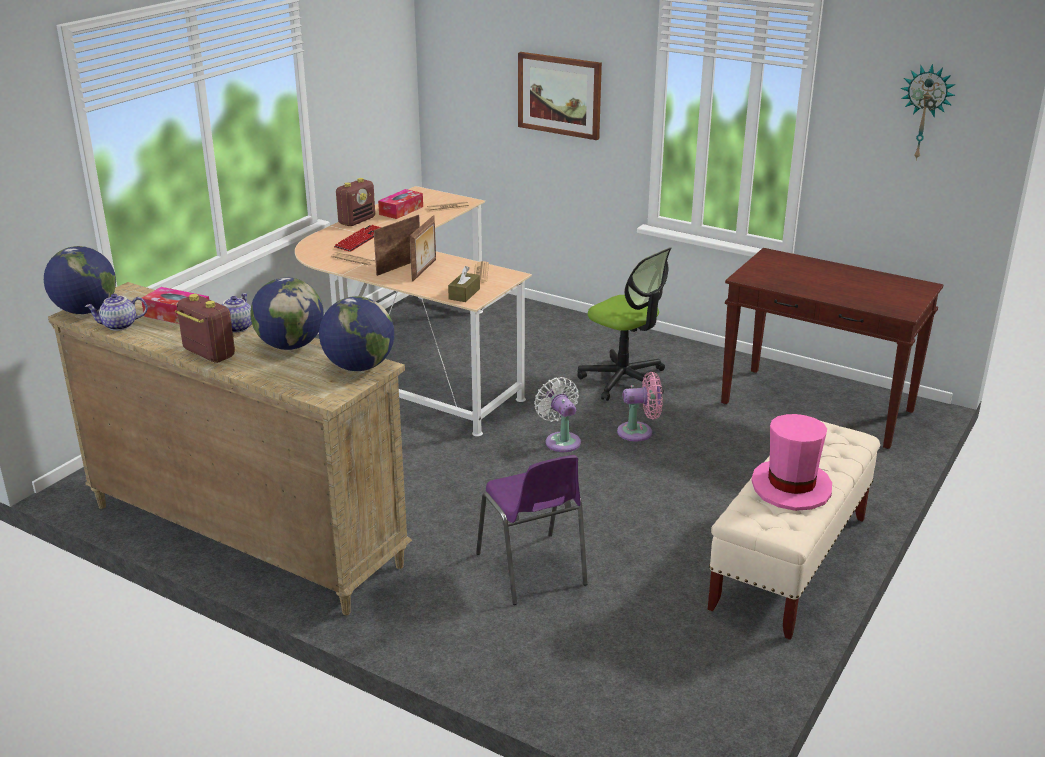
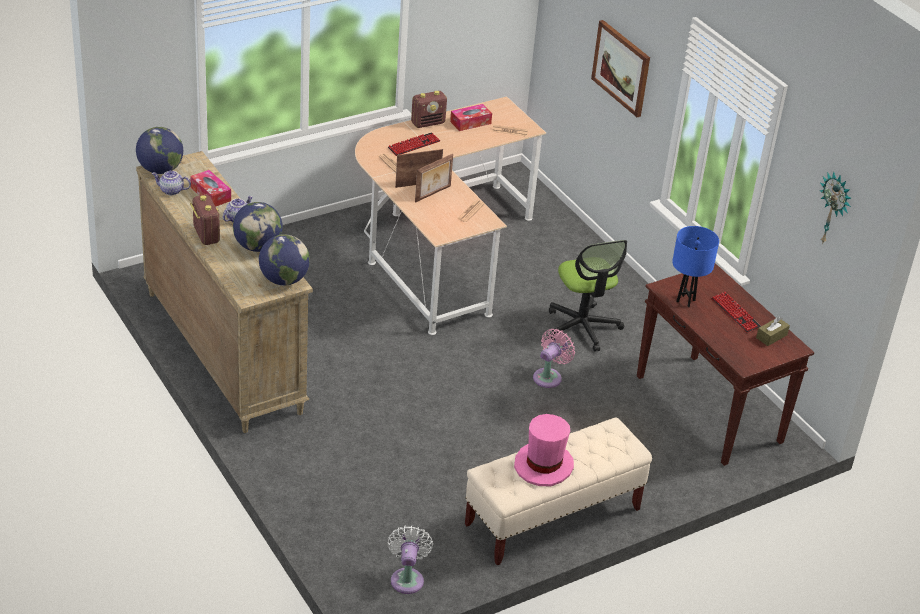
camera: 25 degrees right, 10 degrees up
brown tissue box [448,266,480,302] -> brown tissue box moved to [756,317,790,346]
purple chair [476,455,588,605] -> none
white fan [534,377,581,452] -> white fan moved to [387,525,433,594]
pink fan [617,372,663,441] -> pink fan turned 75 degrees counterclockwise [533,329,575,388]
none -> blue table lamp [672,226,719,307]
none -> keyboard [711,292,761,333]

